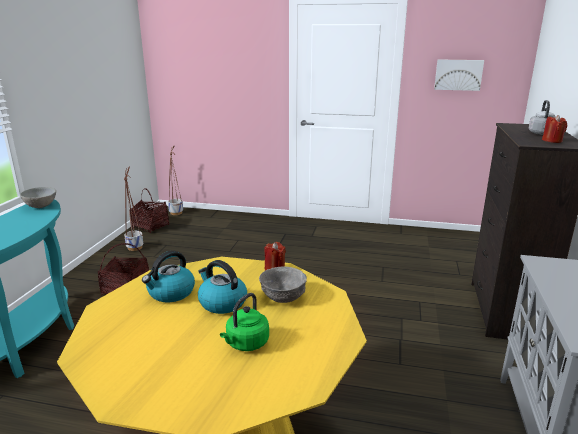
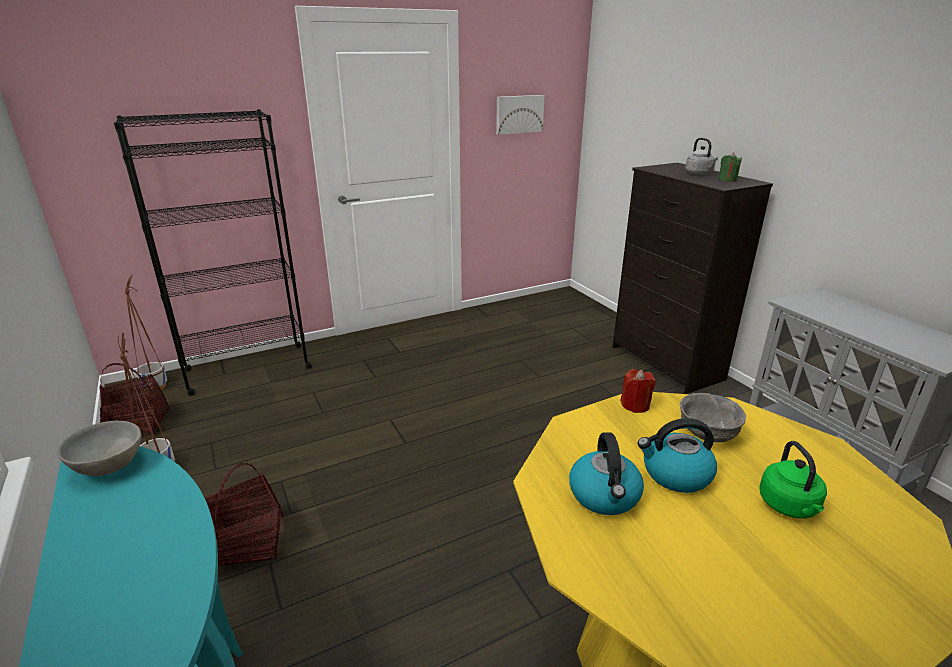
camera: 40 degrees left, 5 degrees up
red candle [542,115,567,143] -> green candle [718,152,742,182]
none -> black bookcase [114,109,312,396]

